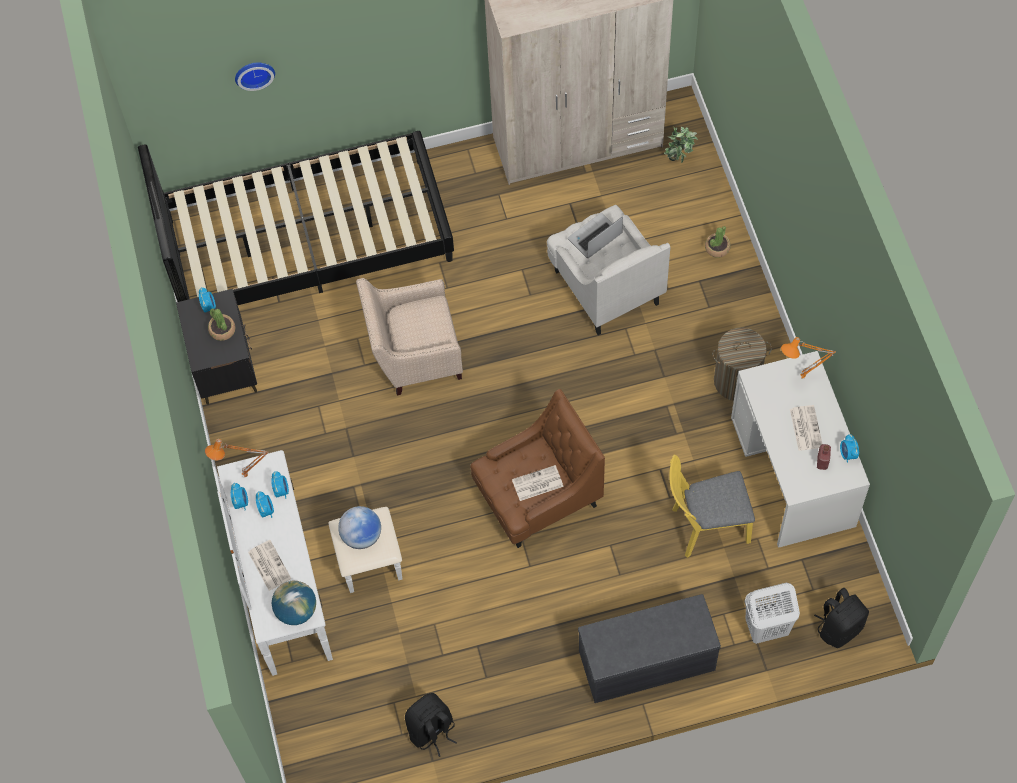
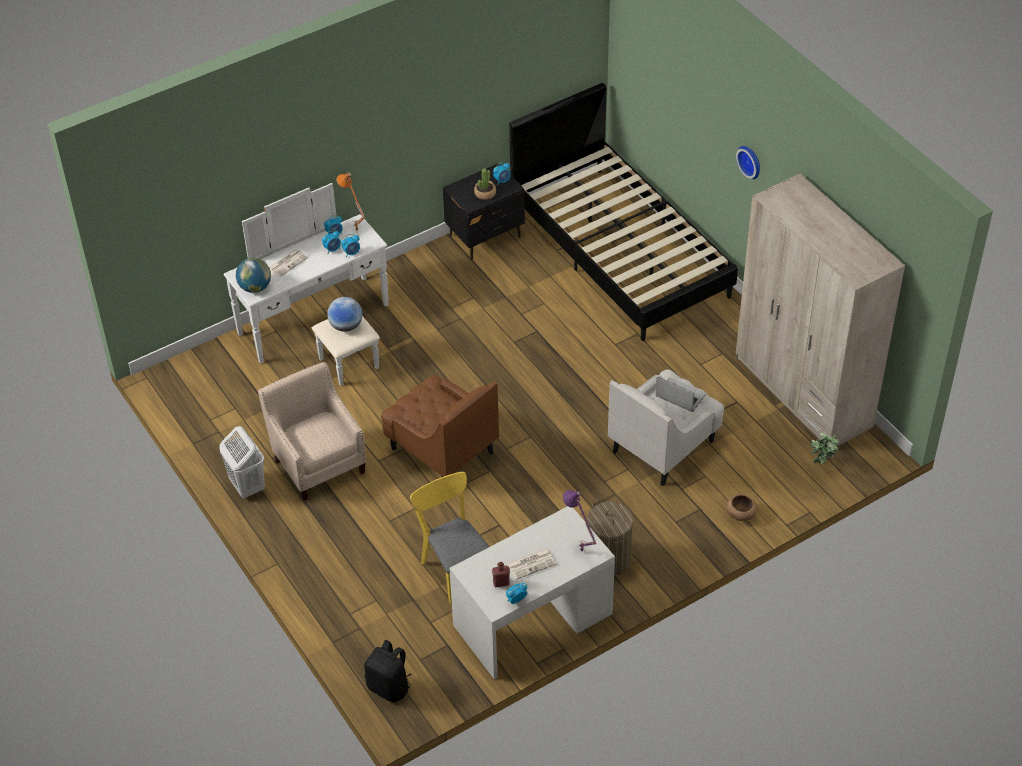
camera: 70 degrees right, 15 degrees down
wall clock [235,62,275,91] -> wall clock moved to [736,146,760,179]
beige armchair [356,278,463,395] -> beige armchair moved to [258,362,366,501]
black backpack [405,693,457,757] -> none
newspaper [512,465,564,501] -> none
grey bench [578,594,721,703] -> none
potted plant [705,226,731,258] -> brown bowl [726,494,757,521]
white laundry basket [745,583,800,644] -> white laundry basket moved to [219,426,265,498]
orange table lamp [781,337,836,379] -> purple table lamp [563,490,597,551]

